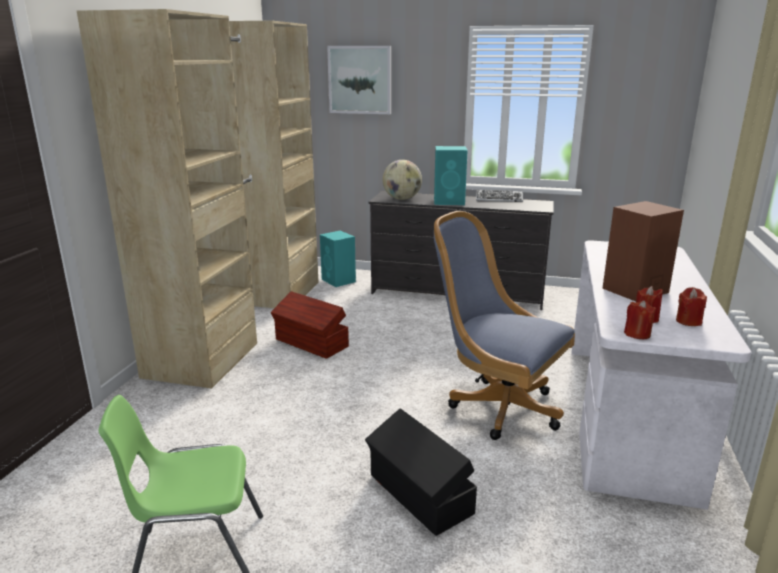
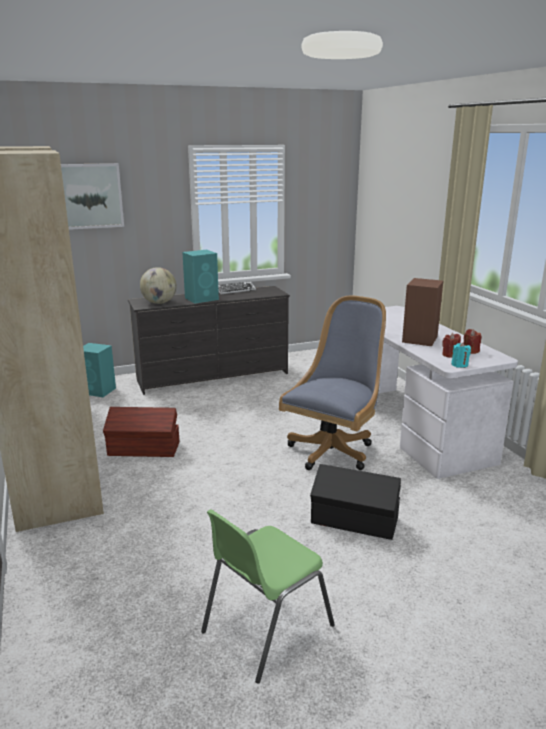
camera: 35 degrees left, 0 degrees up
blue office chair [434,211,575,440] -> blue office chair turned 120 degrees clockwise [279,295,386,470]
red candle [624,300,656,339] -> turquoise candle [451,342,471,368]

